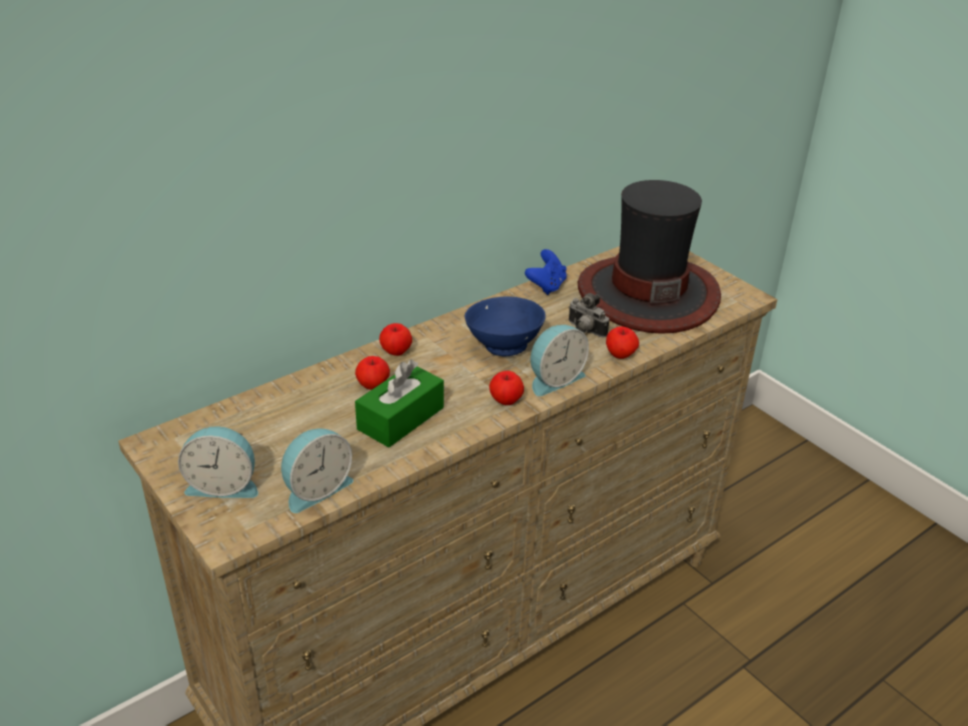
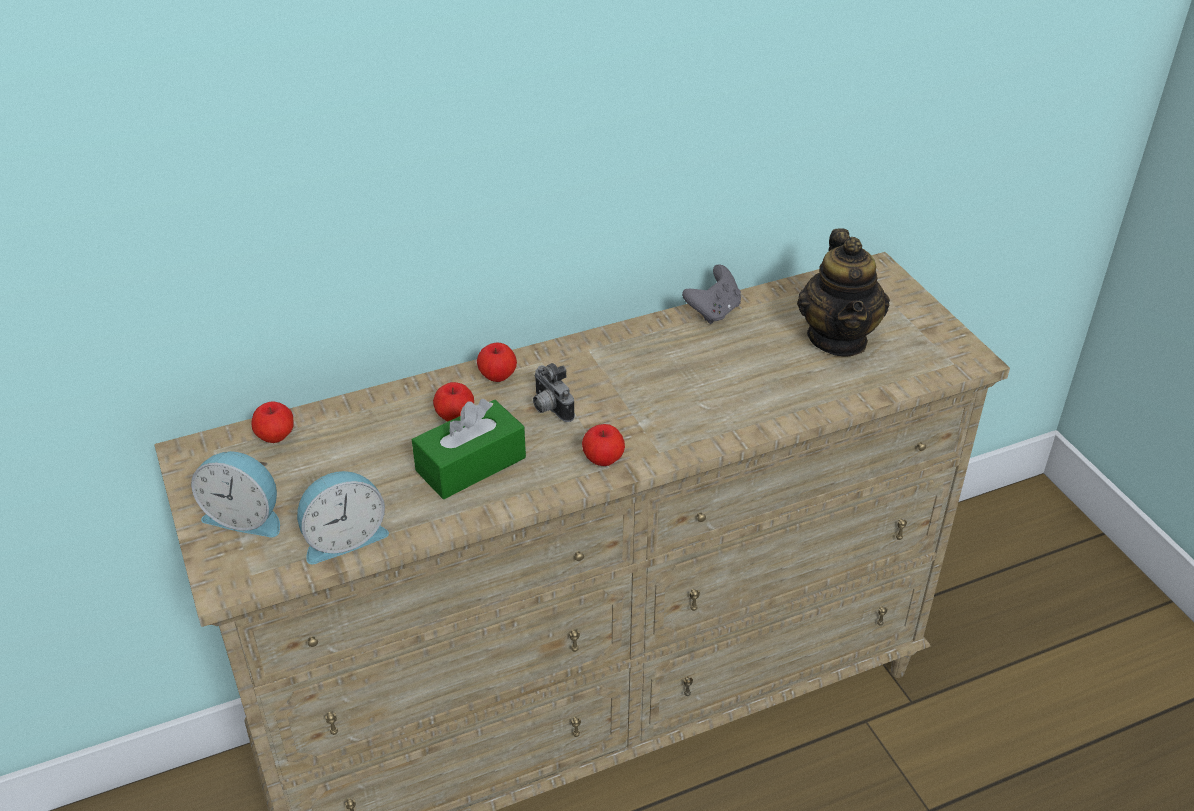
camera: 15 degrees right, 5 degrees up
blue bowl [465,297,546,356] -> none
blue game controller [525,249,567,295] -> grey game controller [682,265,741,324]
alarm clock [531,325,589,396] -> none
camera [568,293,609,337] -> camera moved to [533,363,575,422]
hat [578,180,721,334] -> teapot [797,228,890,357]
apple [606,326,639,359] -> apple moved to [251,401,293,443]

